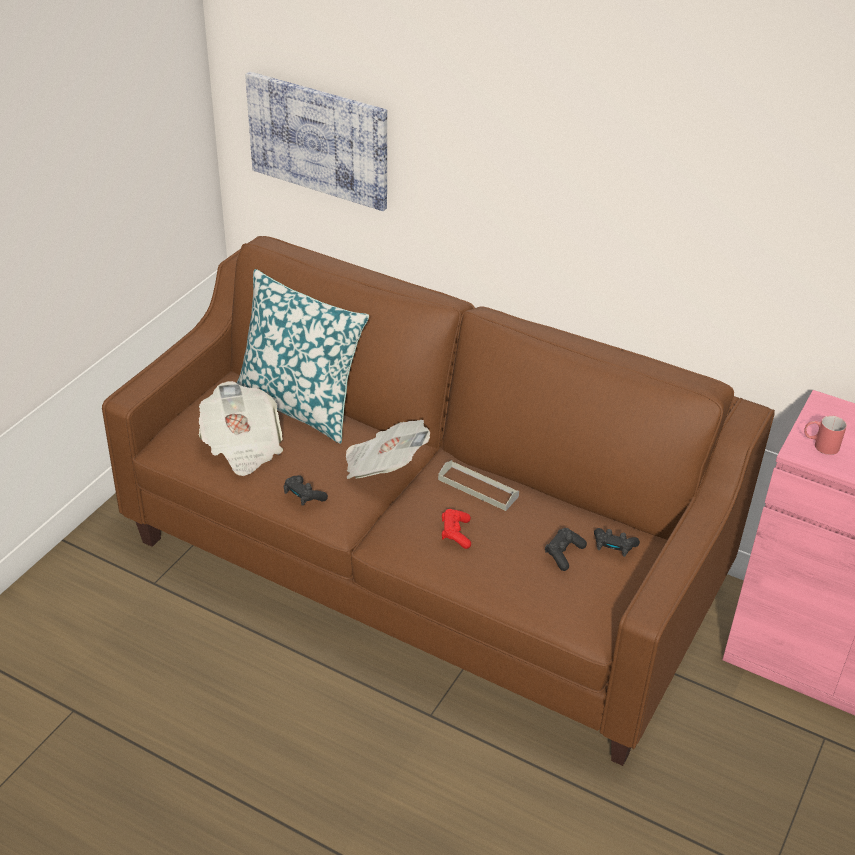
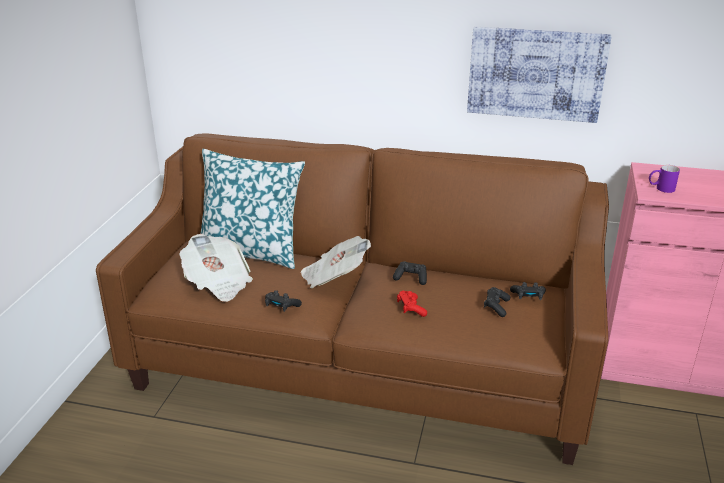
camera: 15 degrees left, 10 degrees down
picture [245,71,387,211] -> picture moved to [467,27,611,123]
grey tray [438,460,519,511] -> black game controller [393,262,427,285]
red mug [804,415,847,455] -> purple mug [649,165,680,193]

